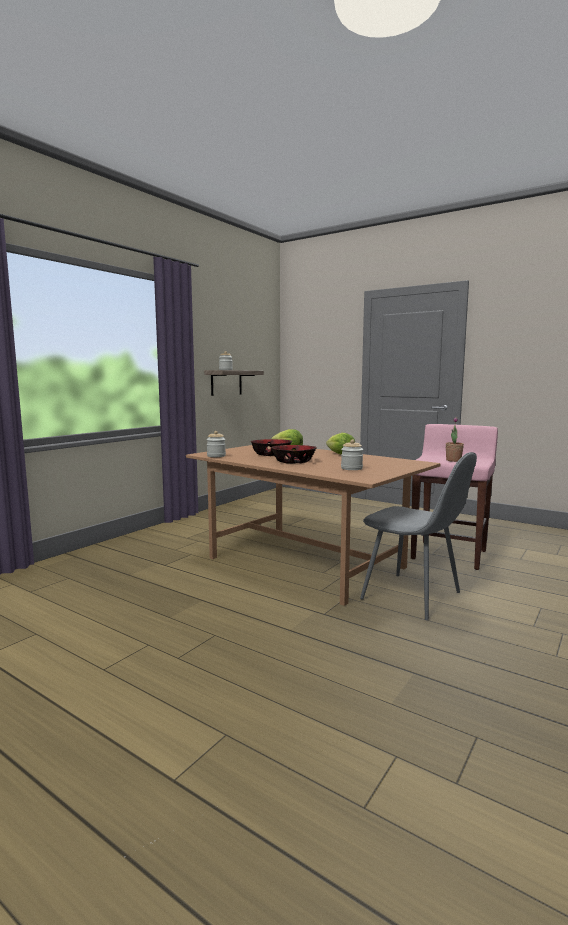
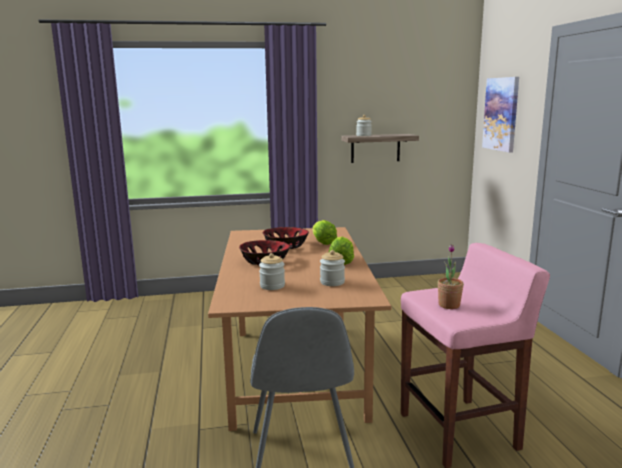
camera: 45 degrees right, 5 degrees up
jar [207,431,226,457] -> jar moved to [320,250,345,286]
none -> picture [482,77,519,152]

